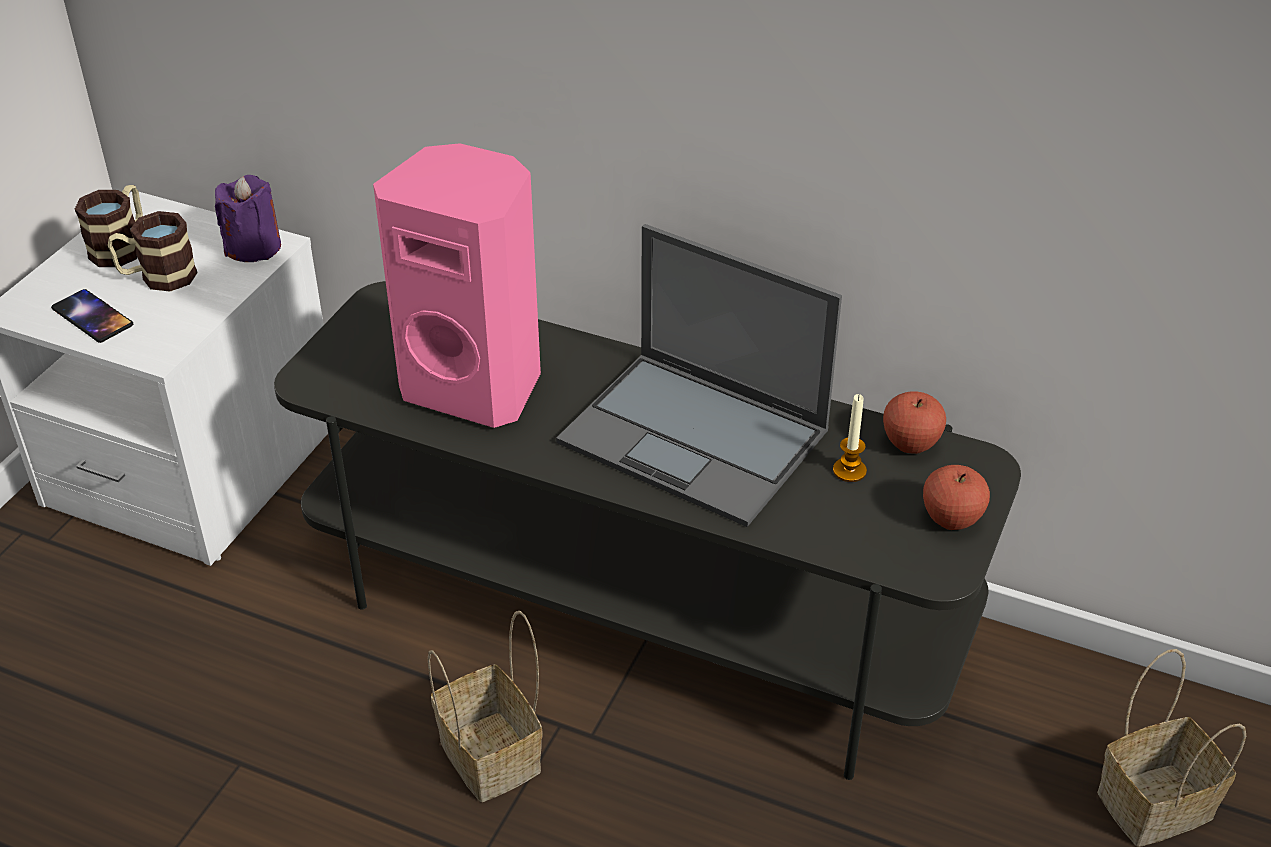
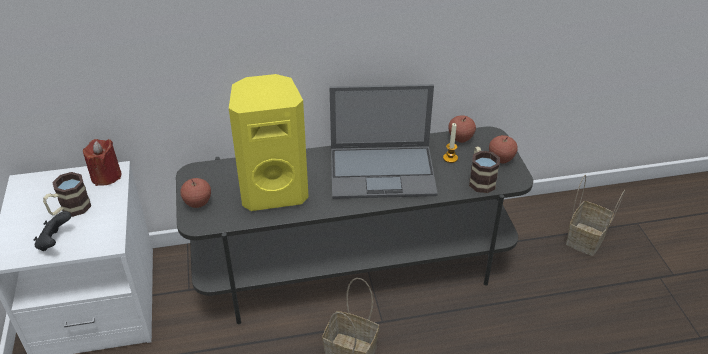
camera: 35 degrees left, 0 degrees up
phone [51,289,133,343] -> black game controller [33,211,71,251]
mug [75,185,143,267] -> mug moved to [469,146,500,193]
purple candle [215,175,281,262] -> red candle [83,139,121,186]
pink speaker [373,143,541,428] -> yellow speaker [229,74,309,211]
none -> apple [180,178,211,208]

